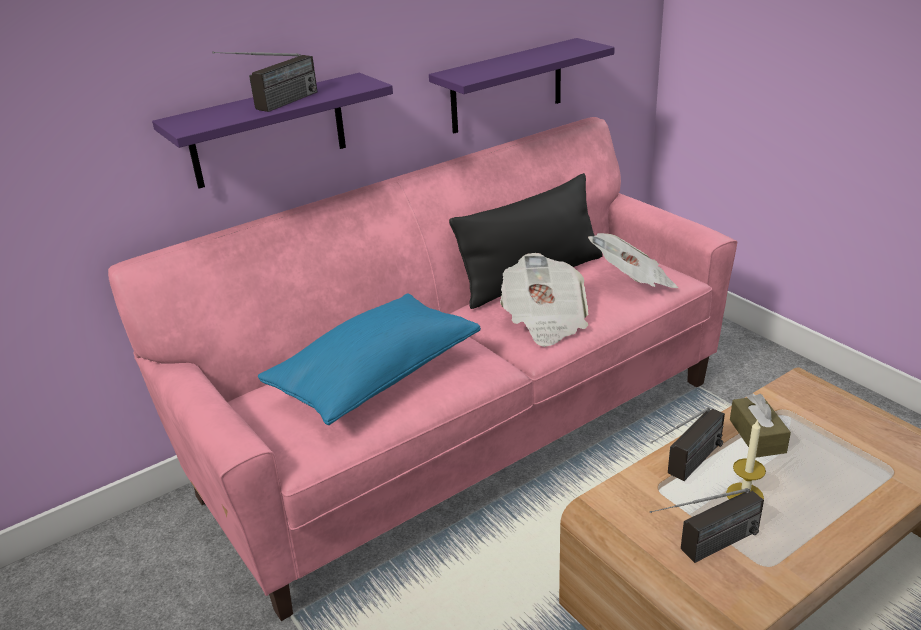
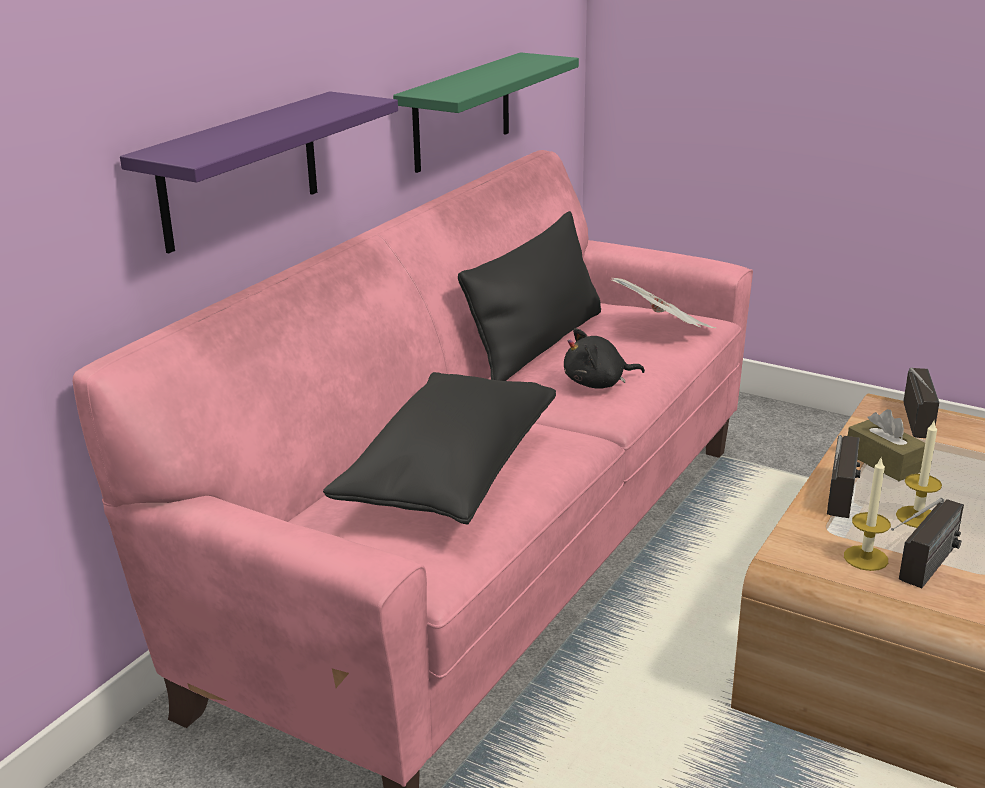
camera: 25 degrees left, 5 degrees down
radio [212,52,318,112] -> radio moved to [903,368,939,438]
blue pillow [258,293,481,425] -> black pillow [323,372,556,525]
purple shelf [429,38,615,133] -> green shelf [393,52,579,173]
newspaper [500,253,588,347] -> black plush toy [564,328,645,389]
none -> candle [844,456,891,571]

